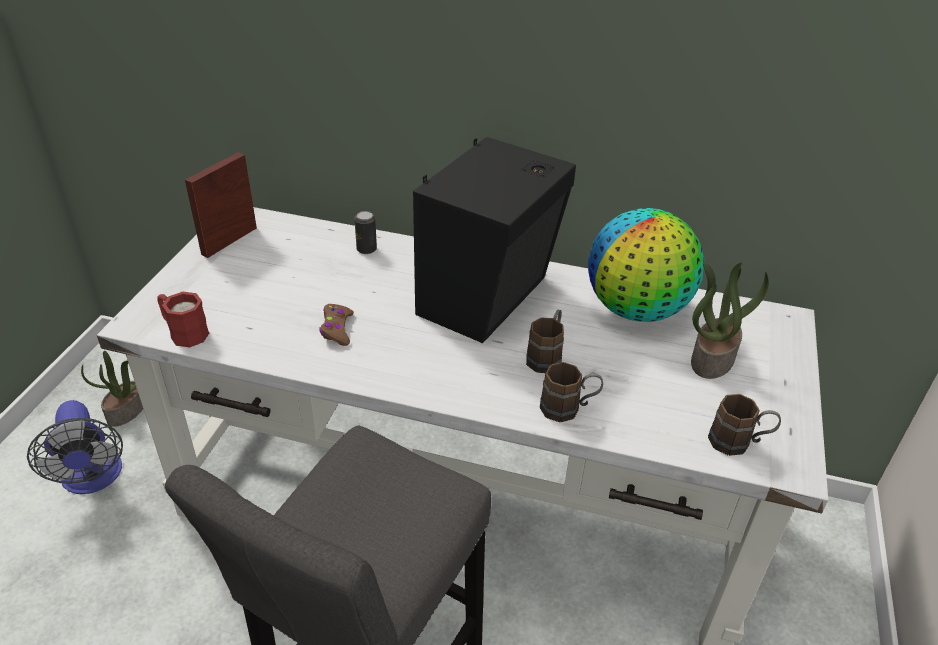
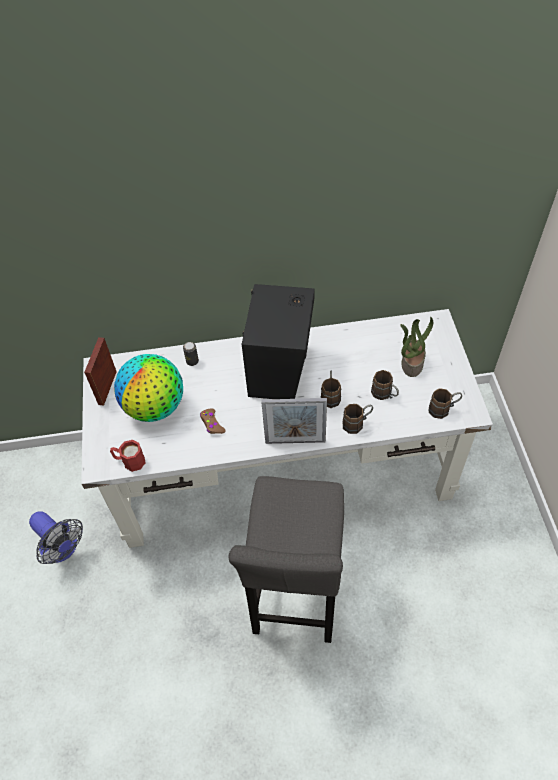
camera: 20 degrees left, 15 degrees up
potted plant [81,351,143,427] -> none
globe [588,208,704,322] -> globe moved to [114,354,183,422]
none -> picture frame [261,398,327,444]
none -> brown mug [371,370,399,400]

